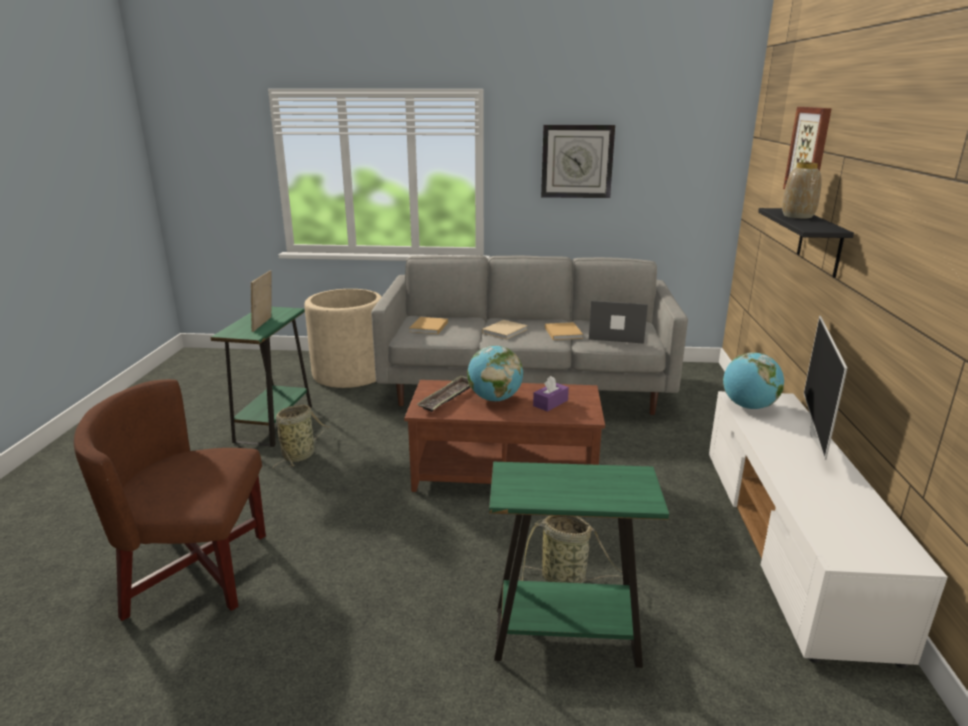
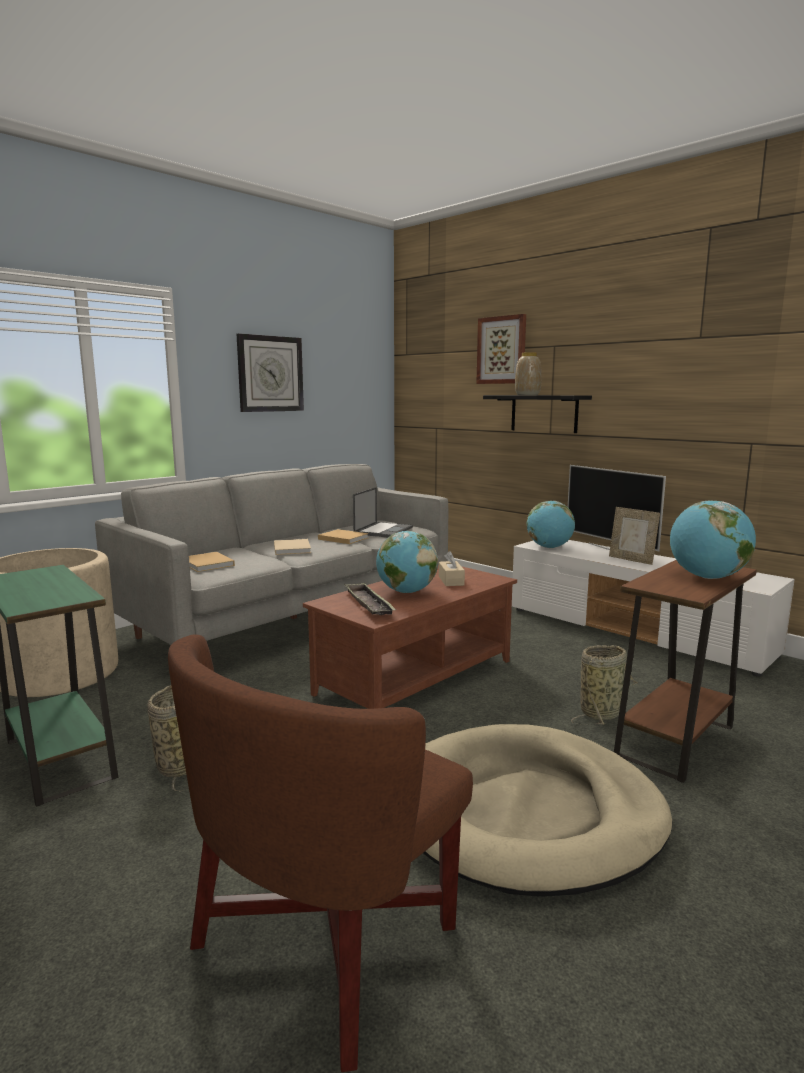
camera: 50 degrees left, 10 degrees down
picture frame [251,270,271,332] -> picture frame moved to [609,507,660,565]
green side table [489,462,669,668] -> brown side table [614,560,757,783]
purple tissue box [533,376,569,412] -> beige tissue box [439,551,465,586]
laptop [589,301,648,344] -> laptop turned 150 degrees clockwise [353,487,413,537]
none -> beige dog bed [424,724,672,897]
none -> globe [670,500,756,579]

